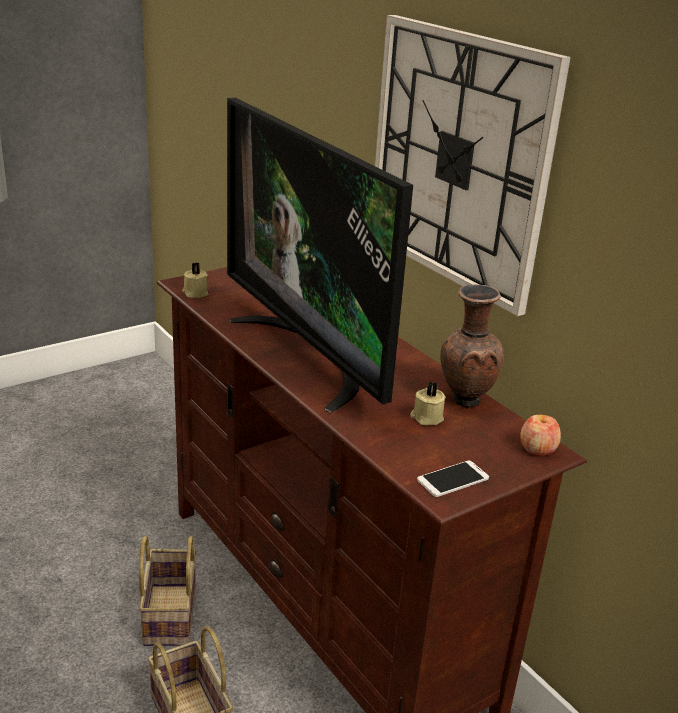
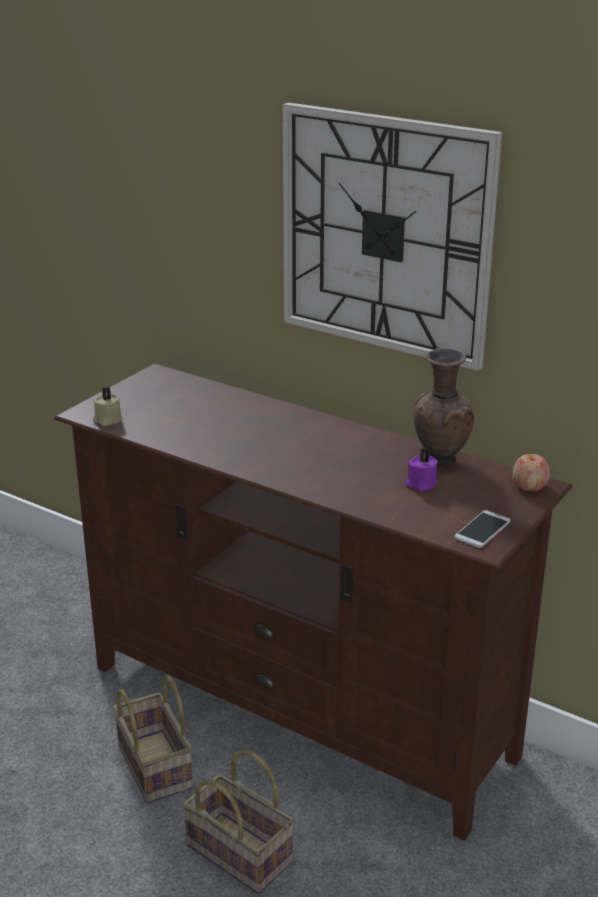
camera: 20 degrees left, 0 degrees up
television [227,98,413,413] -> none
beige candle [410,382,446,425] -> purple candle [405,448,438,491]

